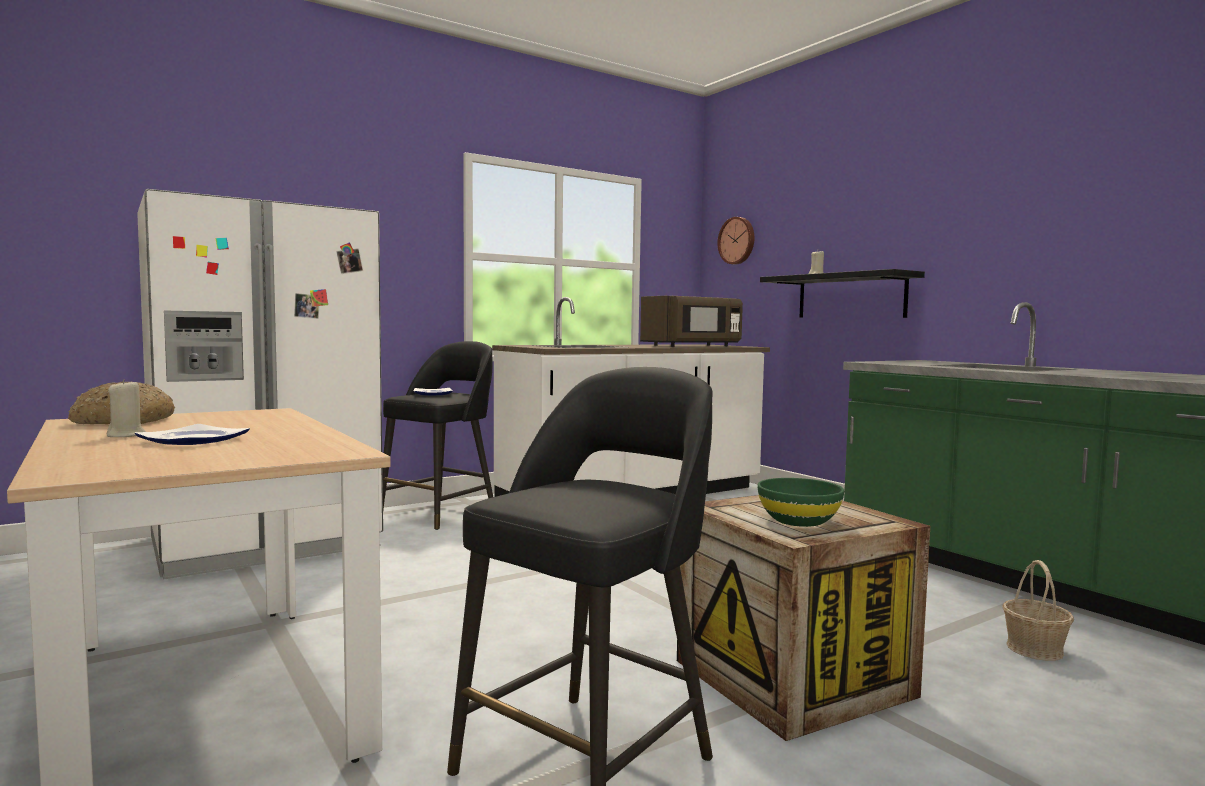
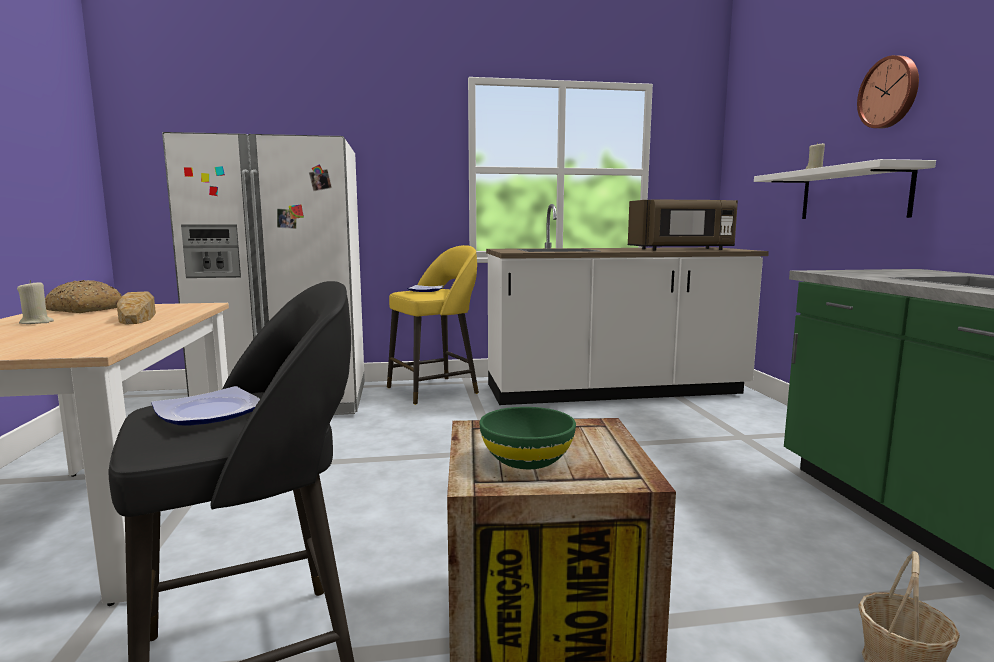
camera: 25 degrees right, 5 degrees up
plate [135,424,250,445] -> plate moved to [151,386,260,426]
black stool [382,341,493,530] -> yellow stool [387,245,479,405]
wall clock [717,217,754,264] -> wall clock moved to [857,55,919,128]
black shelf [760,269,925,318] -> white shelf [754,159,936,219]
none -> bread [117,291,156,325]

